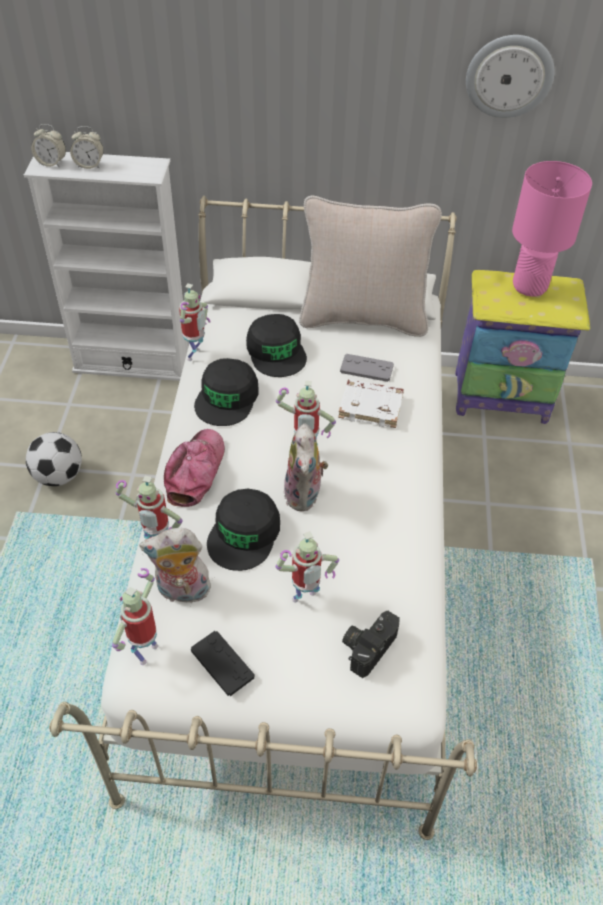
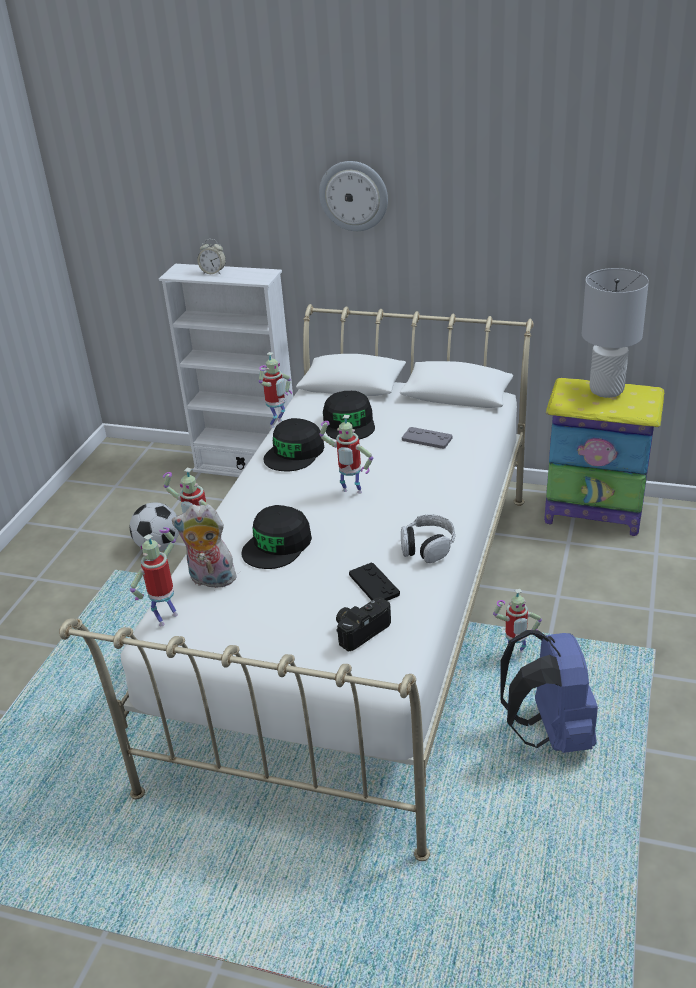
camera: 15 degrees right, 15 degrees down
alarm clock [31,124,66,167] -> none
cap [164,429,225,507] -> none
black game controller [191,631,254,696] -> black game controller moved to [349,563,400,601]
toy robot [276,531,339,603] -> toy robot moved to [493,589,542,653]
plush toy [284,423,328,511] -> none
beige pillow [299,196,442,337] -> none
white book [338,379,404,428] -> none
wall clock [466,35,554,118] -> wall clock moved to [319,161,388,231]
pink table lamp [512,161,592,297] -> grey table lamp [582,268,649,398]
none -> headphones [401,514,455,563]
none -> blue backpack [500,630,598,753]

